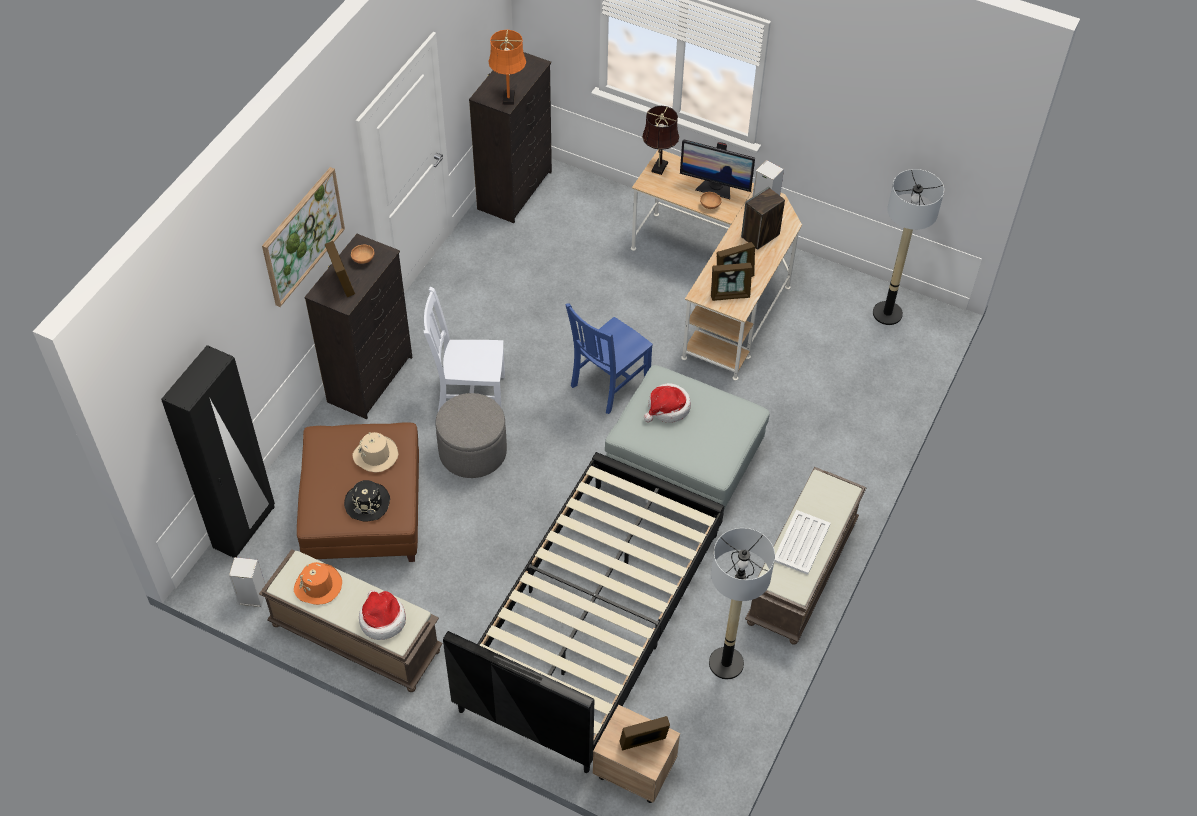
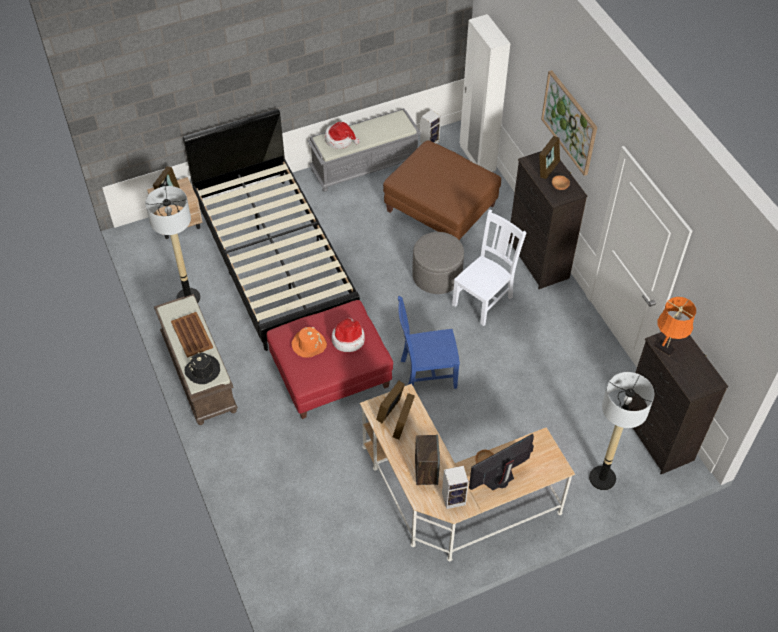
camera: 130 degrees right, 0 degrees up
black wardrobe [161,345,275,558] -> white wardrobe [460,14,510,172]
brown bench [259,549,443,692] -> grey bench [307,108,421,192]
orange hat [294,562,342,605] -> orange hat moved to [292,327,327,358]
picture frame [325,241,355,297] -> picture frame turned 75 degrees counterclockwise [539,136,560,179]
black hat [344,480,390,521] -> black hat moved to [185,352,220,384]
beige hat [353,432,399,473] -> none
blue chair [565,303,653,414] -> blue chair turned 90 degrees counterclockwise [398,296,460,389]
grey ottoman [605,365,770,509] -> red ottoman [267,300,393,419]
brown table lamp [642,106,679,175] -> none
white tray [774,510,831,575] -> brown tray [171,312,213,358]
floor lamp [873,169,944,325] -> floor lamp moved to [589,372,654,490]

